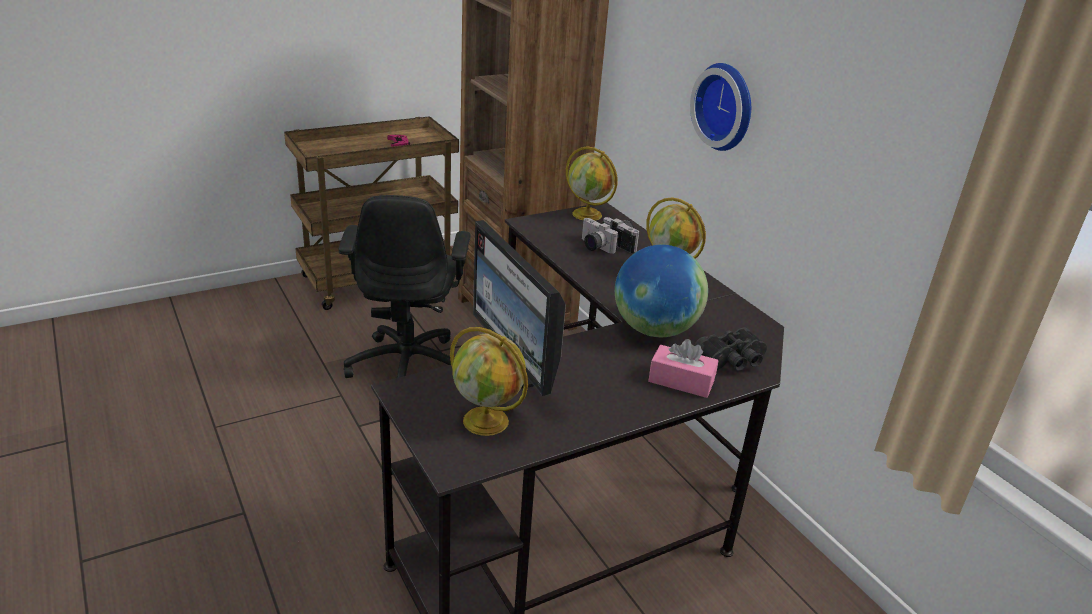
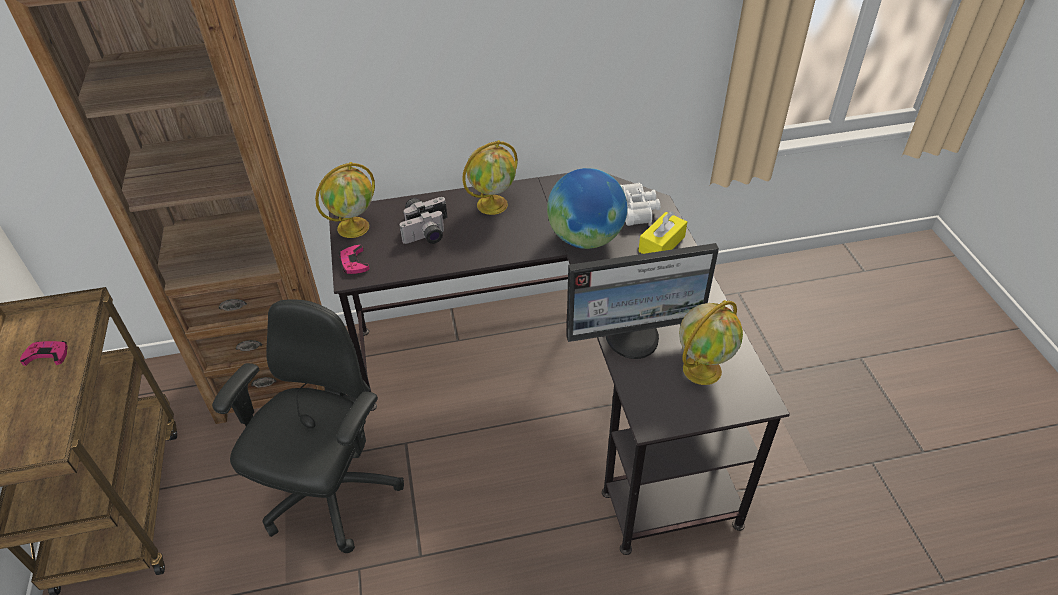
camera: 70 degrees left, 15 degrees up
black office chair [339,195,471,378] -> black office chair turned 90 degrees counterclockwise [212,299,404,553]
pink tissue box [648,339,719,398] -> yellow tissue box [638,211,687,254]
wall clock [690,63,751,151] -> none
black binoculars [694,328,767,371] -> white binoculars [620,183,660,226]
none -> pink game controller [339,245,369,274]

